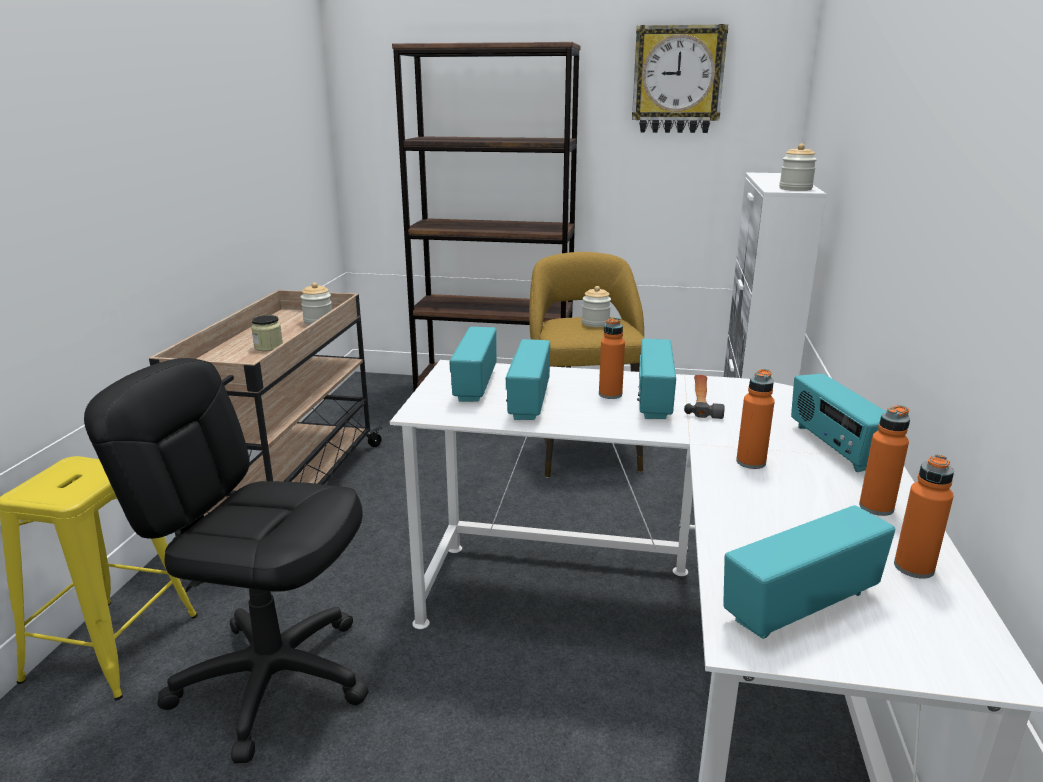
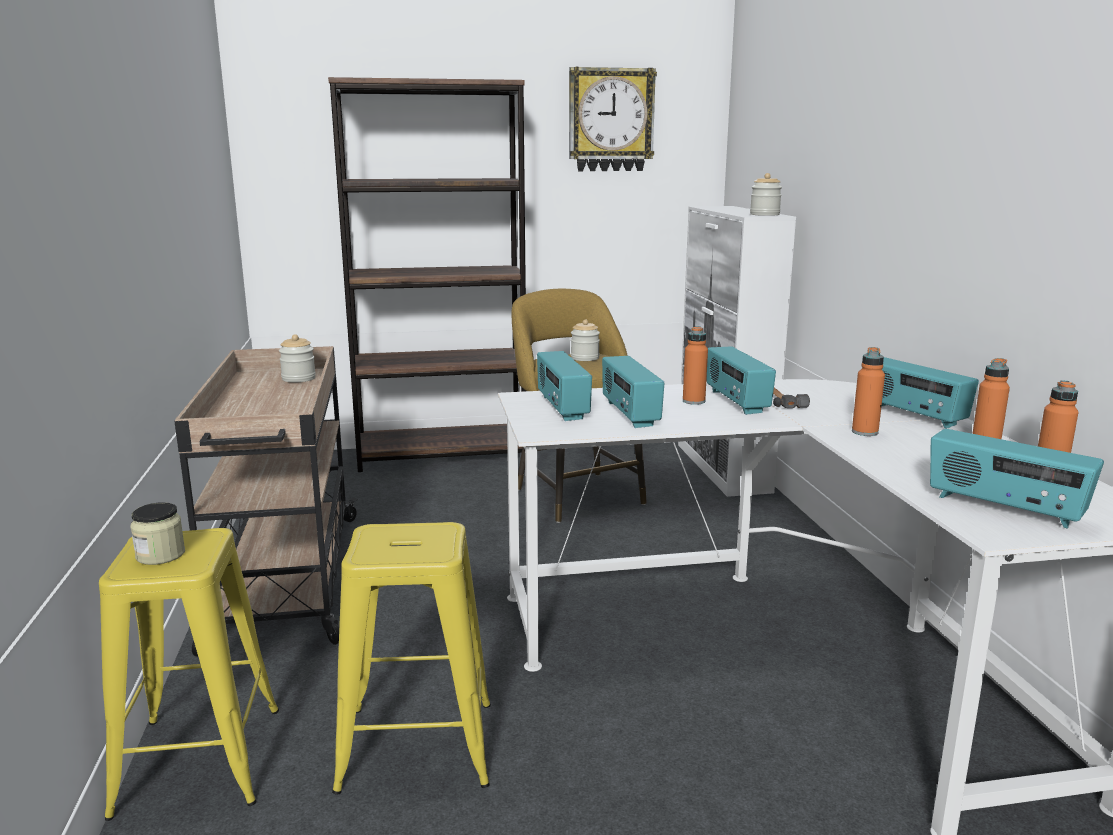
camera: 20 degrees left, 5 degrees down
black office chair [84,358,369,764] -> yellow stool [332,522,491,794]
jar [251,315,283,351] -> jar moved to [130,502,185,565]
radio [723,505,895,639] -> radio turned 90 degrees counterclockwise [930,429,1104,529]

